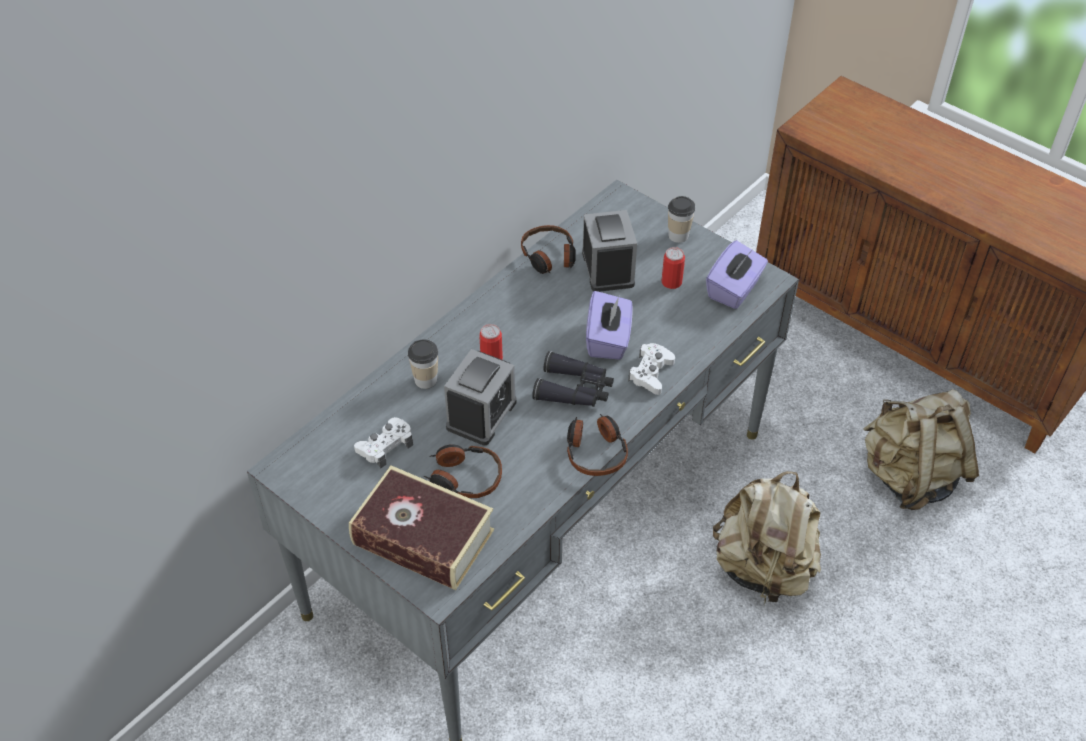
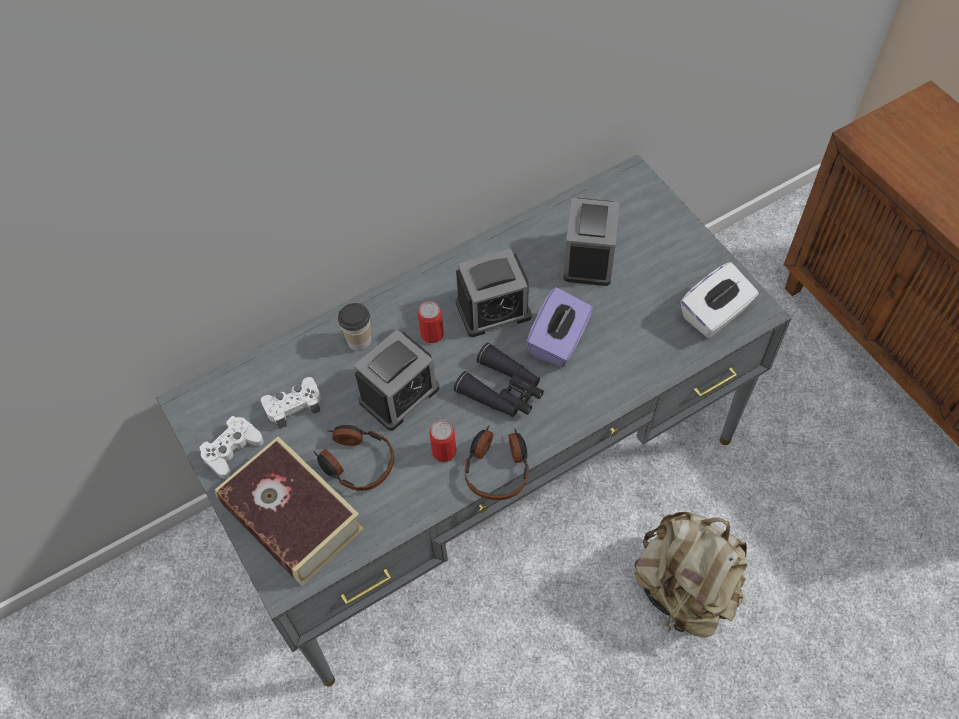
camera: 20 degrees right, 10 degrees up
headphones [521,225,576,274] -> none
white game controller [628,343,675,395] -> white game controller moved to [199,416,264,479]
can [661,247,685,289] -> can moved to [429,420,457,462]
cup [668,196,695,243] -> none
purple tissue box [706,240,768,309] -> white tissue box [681,262,759,338]
beige backpack [863,389,979,510] -> none
none -> alarm clock [455,249,532,337]

